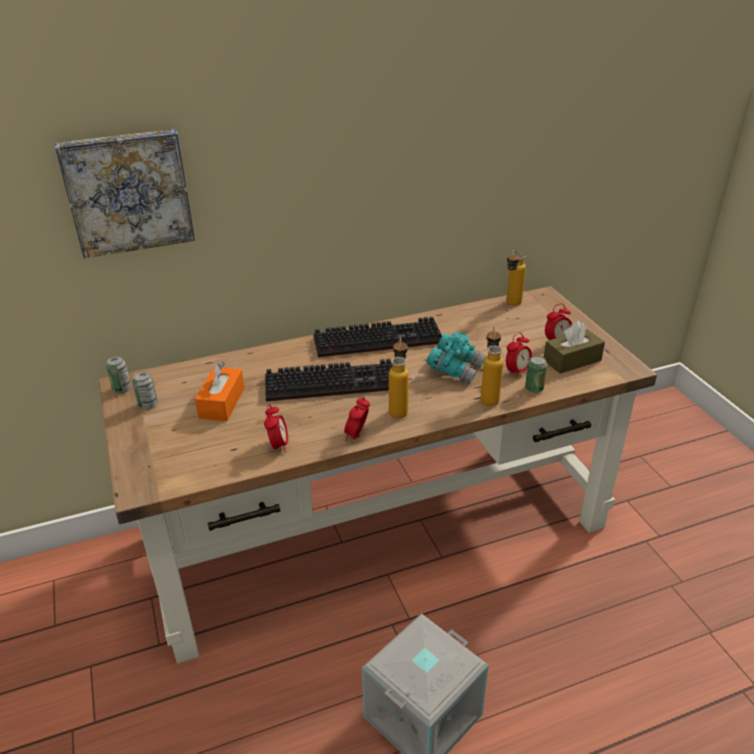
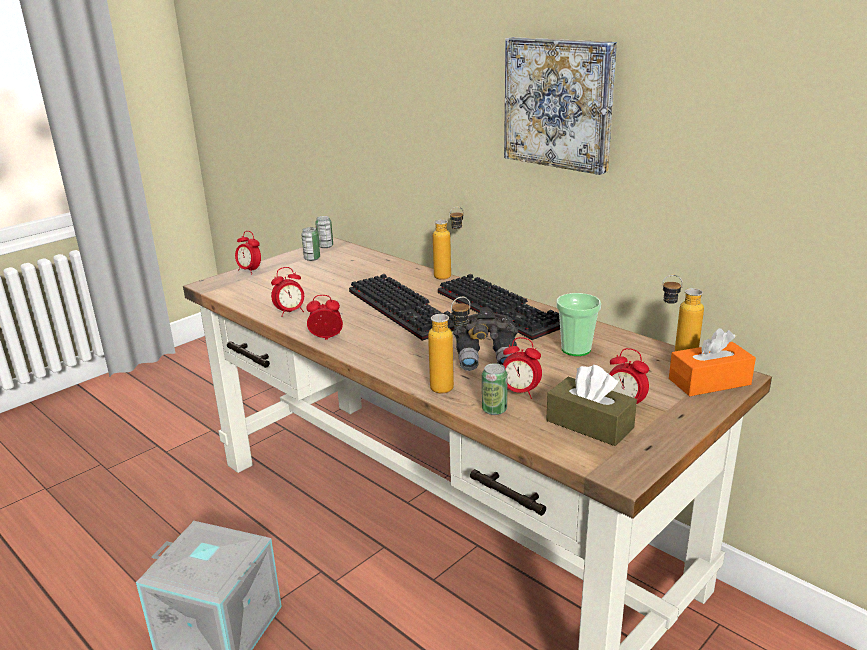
camera: 65 degrees right, 10 degrees down
picture [55,129,195,258] -> picture moved to [504,37,617,175]
orange tissue box [195,361,244,421] -> orange tissue box moved to [669,328,756,396]
bottle [389,337,409,418] -> bottle moved to [433,207,464,280]
turquoise binoculars [426,332,486,384] -> grey binoculars [453,307,518,371]
none -> alarm clock [235,231,261,275]
none -> cup [556,293,601,356]

